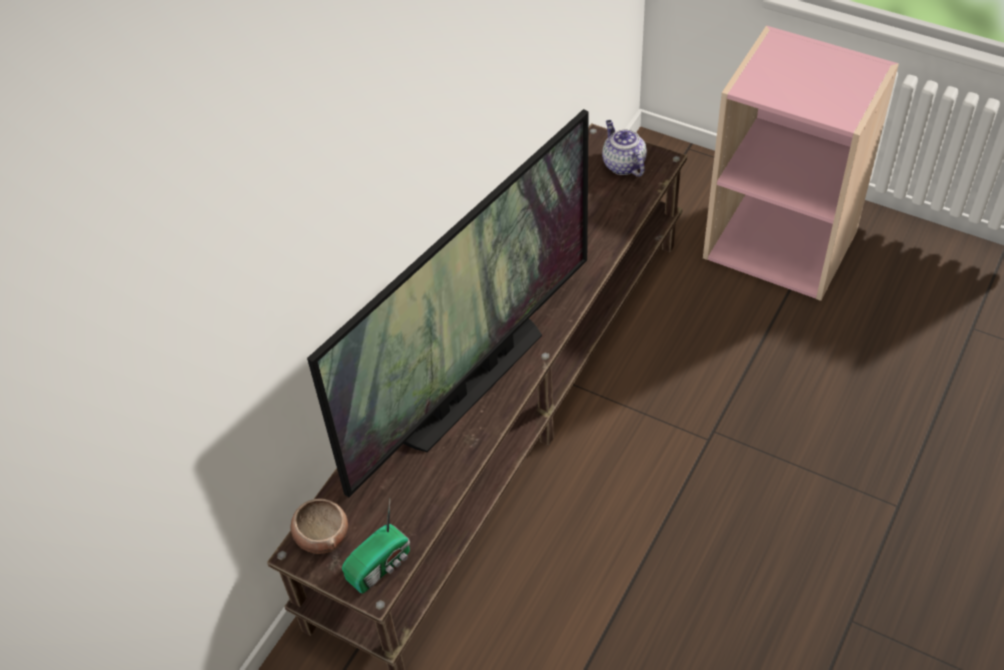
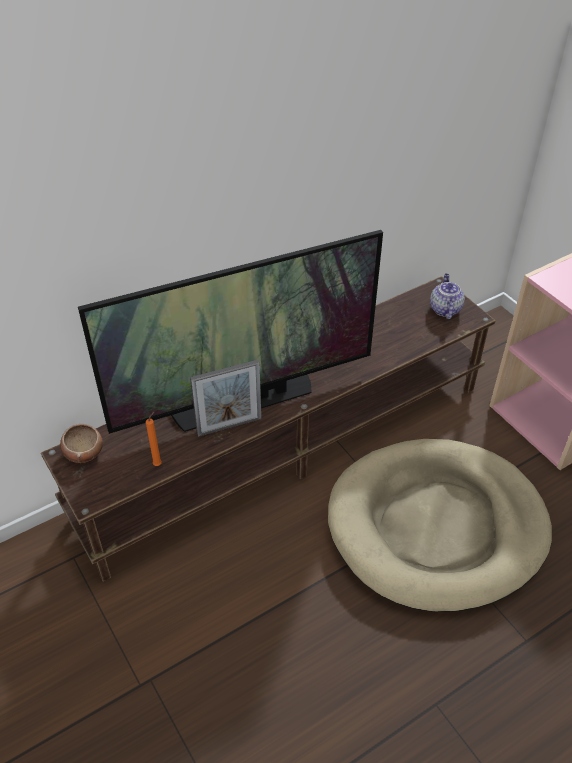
camera: 25 degrees right, 5 degrees down
radio [342,500,410,594] -> none
none -> orange candle [146,411,162,466]
none -> picture frame [190,360,261,437]
none -> beige dog bed [328,439,552,612]

